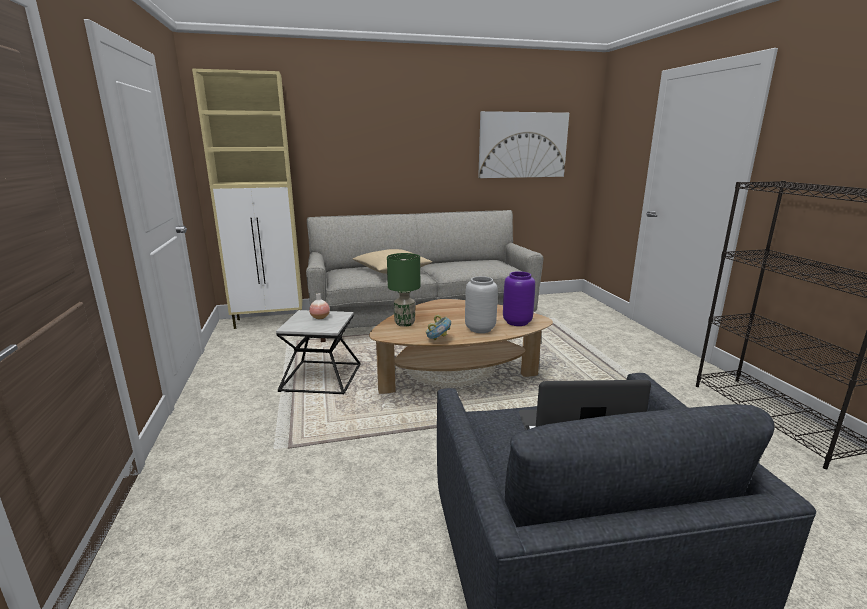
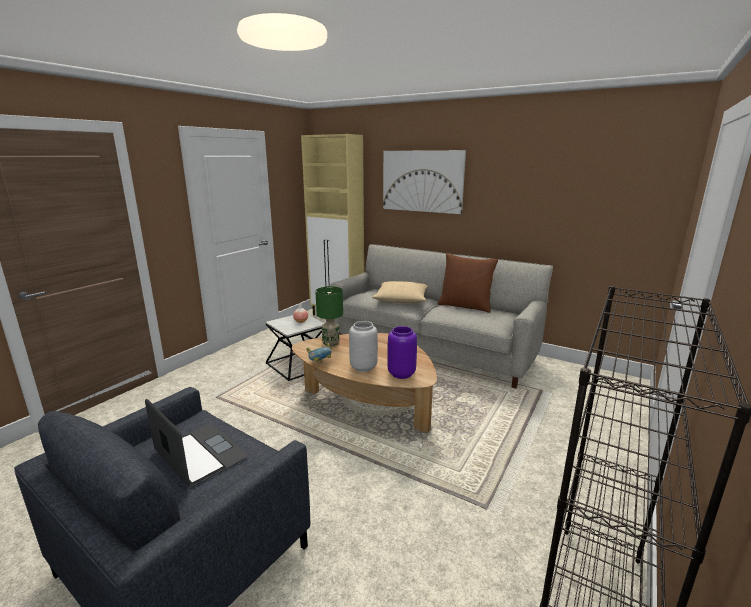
camera: 45 degrees right, 0 degrees up
picture [478,111,569,178] -> picture moved to [383,150,466,214]
none -> brown pillow [438,254,498,313]

